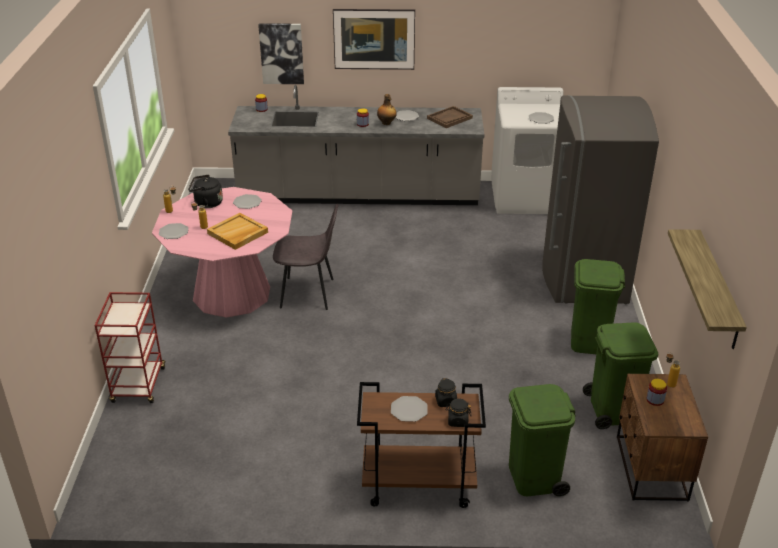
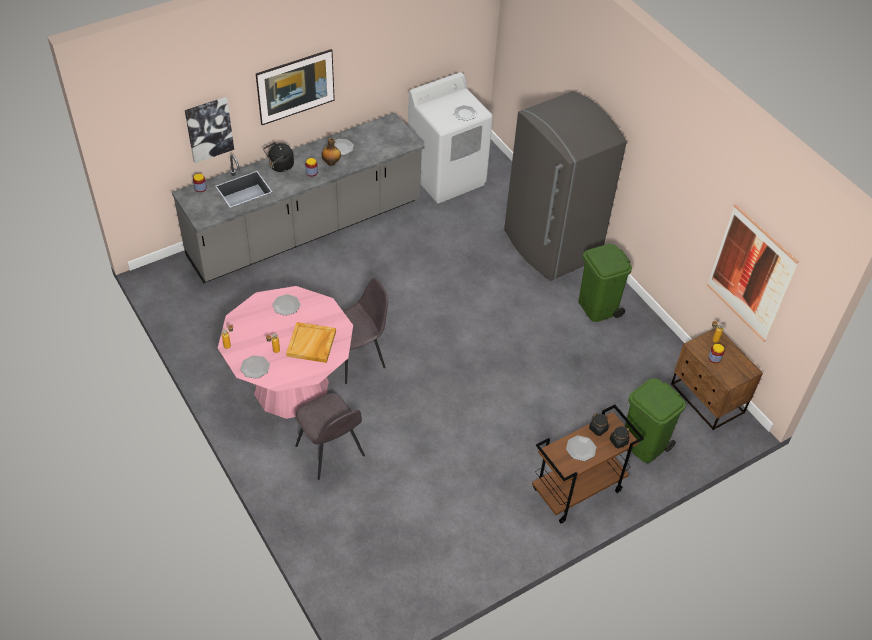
camera: 35 degrees left, 15 degrees up
red cart [95,292,166,403] -> none
black kettle [188,175,223,208] -> black kettle moved to [263,142,294,172]
brown tray [427,106,473,128] -> none
green trash can [583,322,658,429] -> none
shelf [668,229,747,349] -> picture [707,204,799,342]
none -> grey chair [295,393,365,480]

